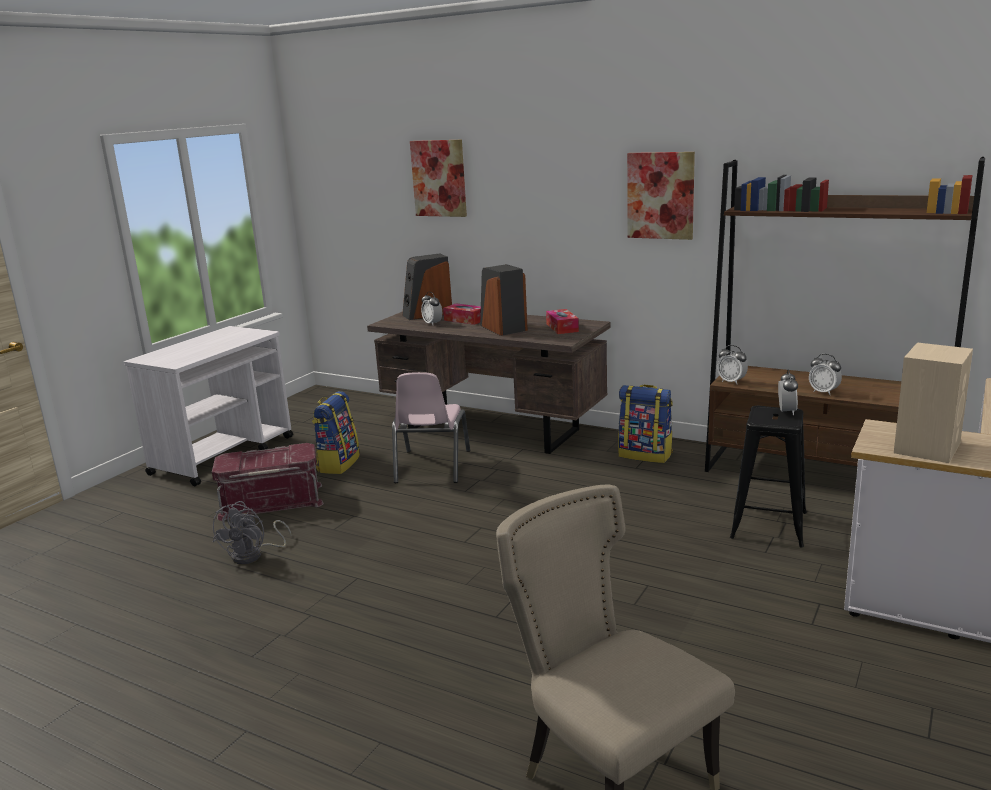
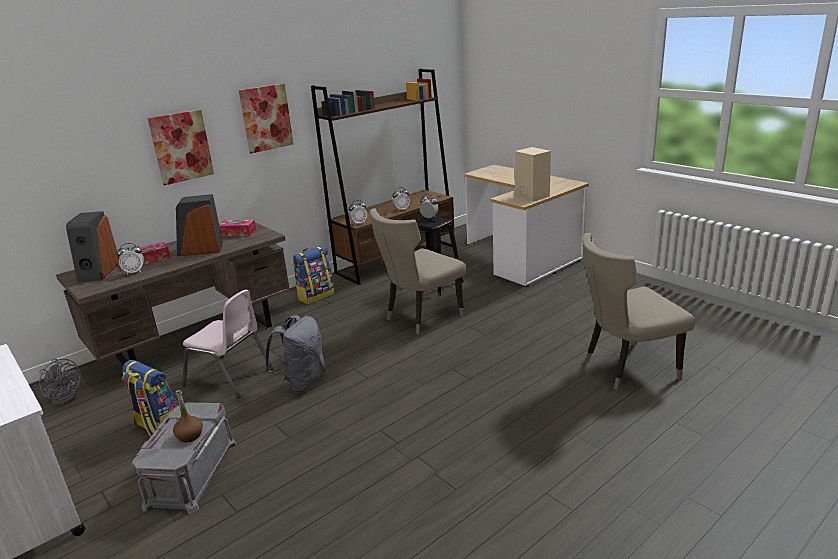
camera: 70 degrees left, 5 degrees up
red storage box [212,443,324,521] -> grey storage box [132,403,237,514]
grey fan [213,501,291,564] -> grey fan moved to [39,359,81,406]
picture [410,140,467,217] -> picture moved to [147,110,214,185]
none -> brown bottle [173,390,203,442]
none -> grey backpack [265,315,326,393]
none -> beige chair [370,208,466,334]

